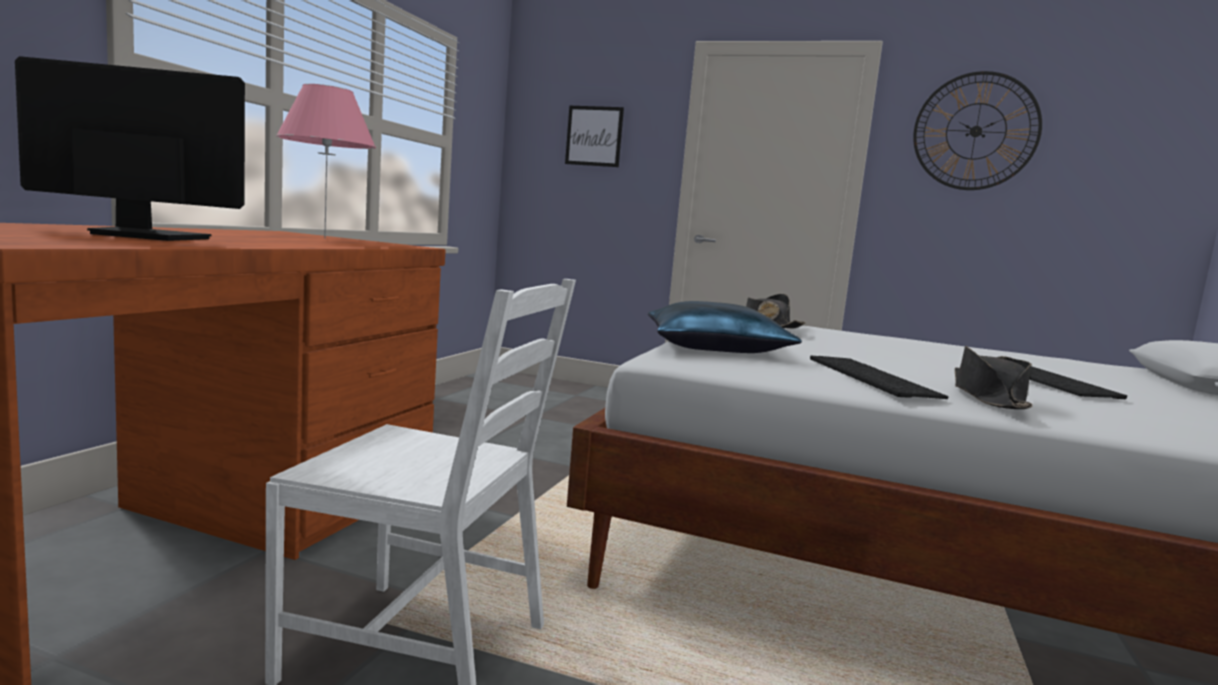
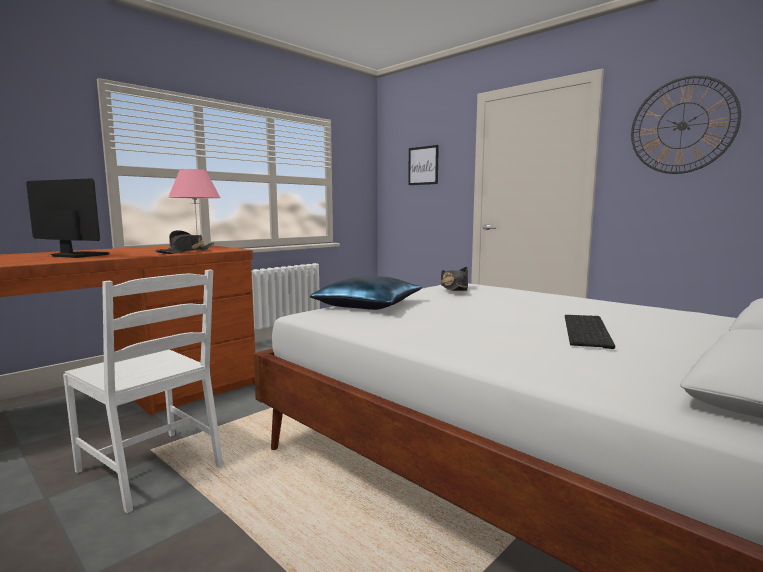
camera: 25 degrees right, 0 degrees up
keyboard [810,355,949,399] -> none
black hat [955,346,1033,409] -> black hat moved to [155,230,214,254]

